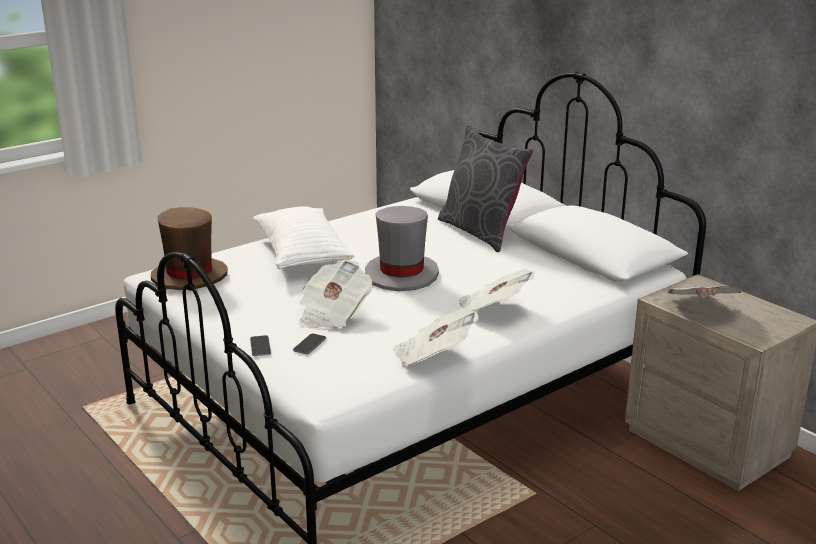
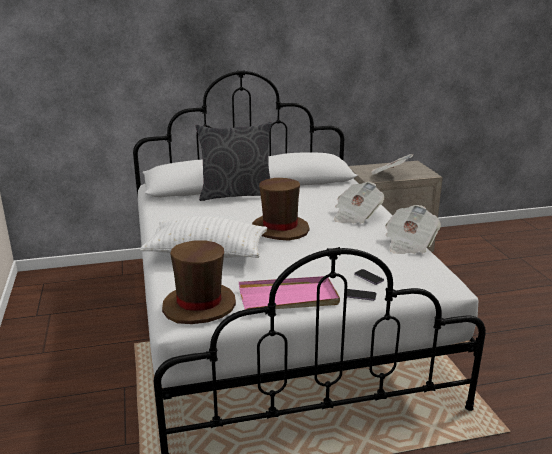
camera: 65 degrees left, 0 degrees up
newspaper [299,260,372,328] -> none
grey hat [365,206,439,291] -> brown hat [252,178,309,241]
none -> pink tray [239,276,340,310]

